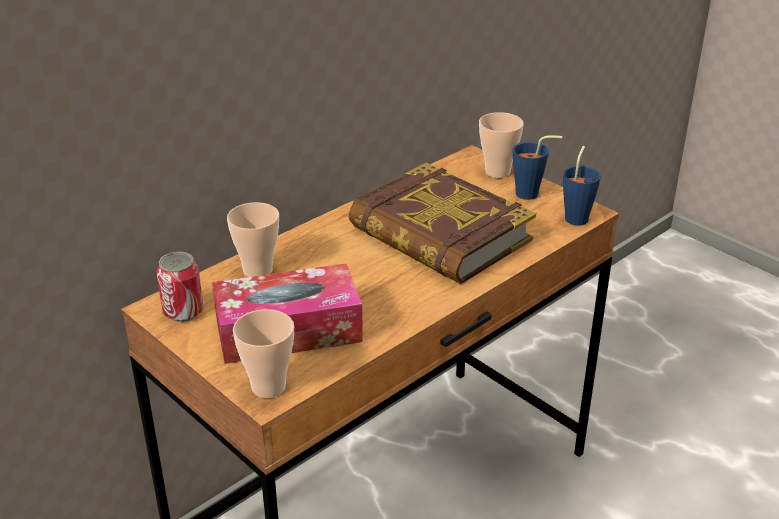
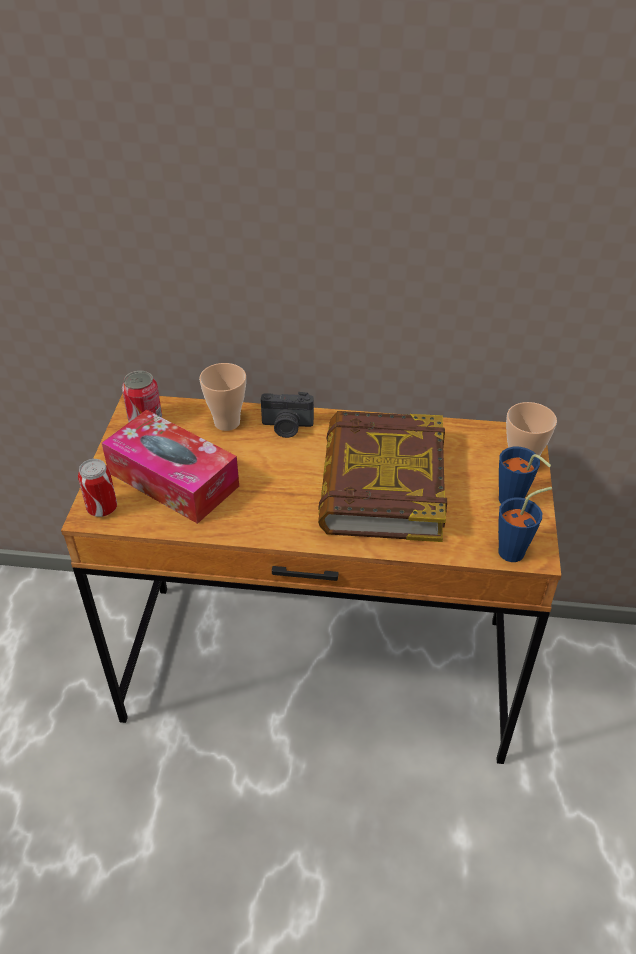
camera: 50 degrees right, 10 degrees up
cup [233,309,294,398] -> can [78,459,117,517]
none -> camera [261,392,314,438]

